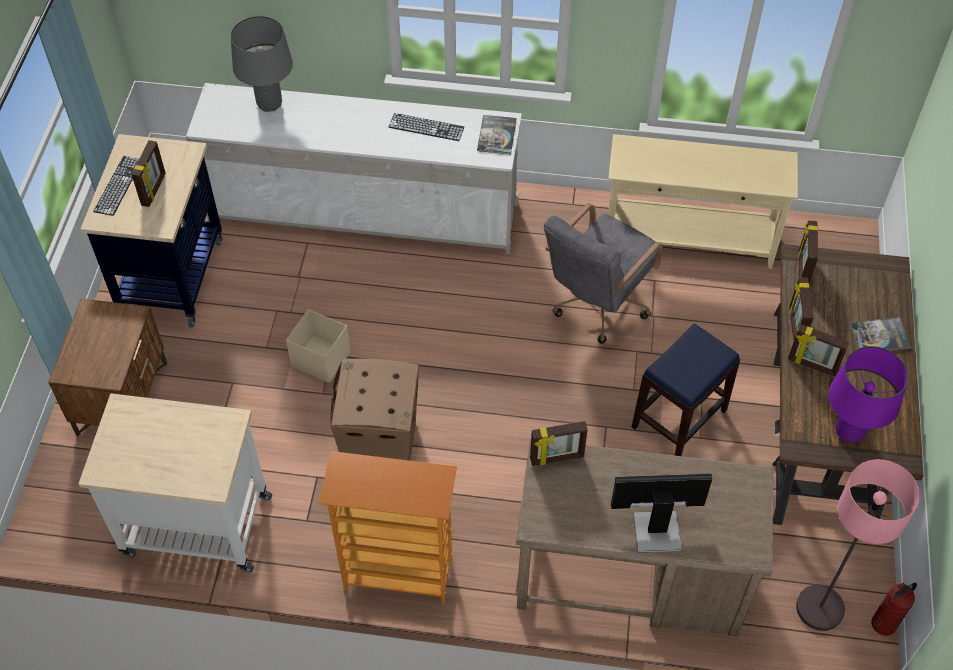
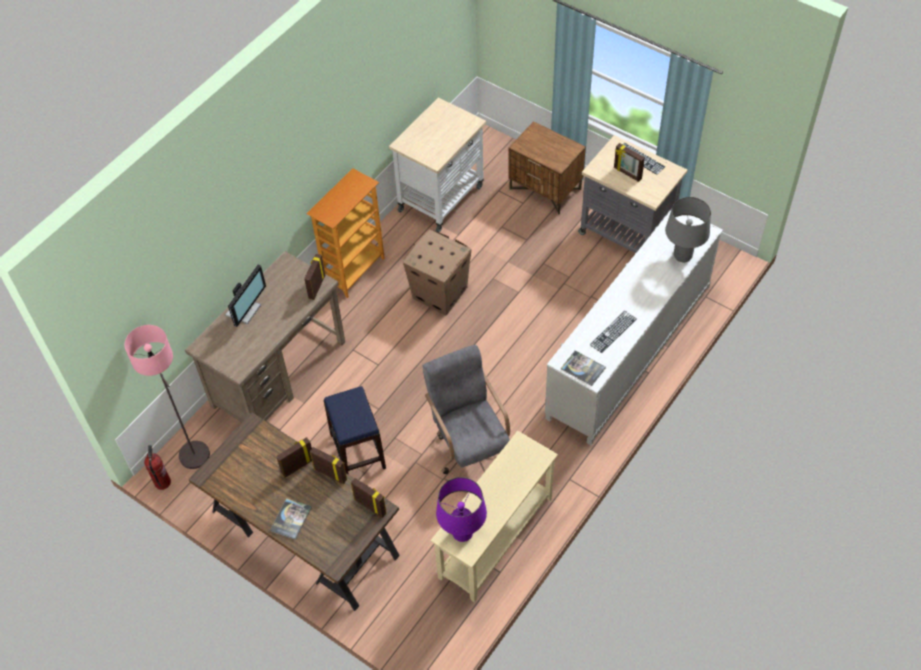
camera: 120 degrees right, 0 degrees up
blue cart [80,134,223,328] -> grey cart [578,135,687,253]
beige storage box [286,309,351,383] -> none
purple table lamp [829,346,909,443] -> purple table lamp moved to [436,477,487,542]

